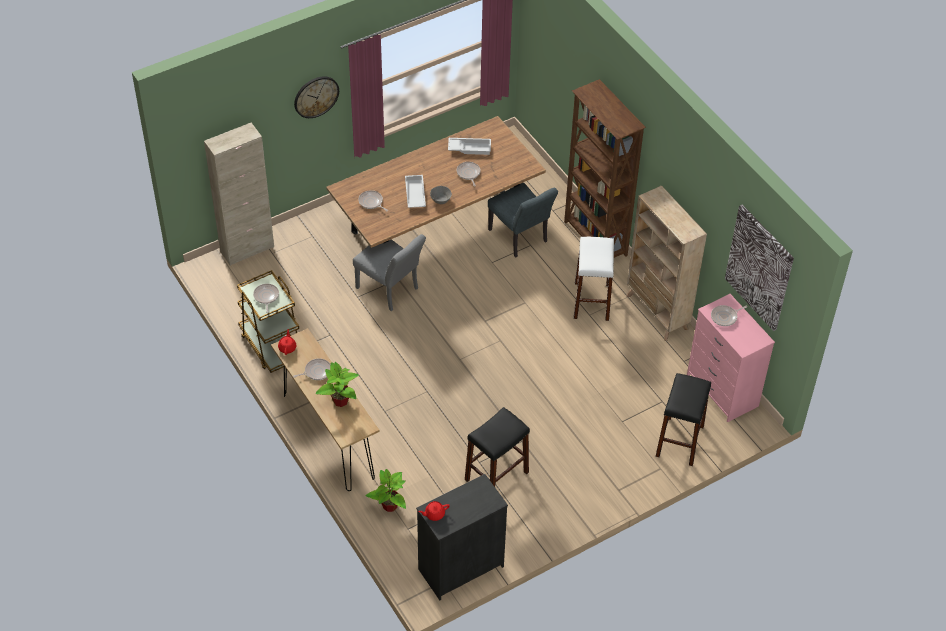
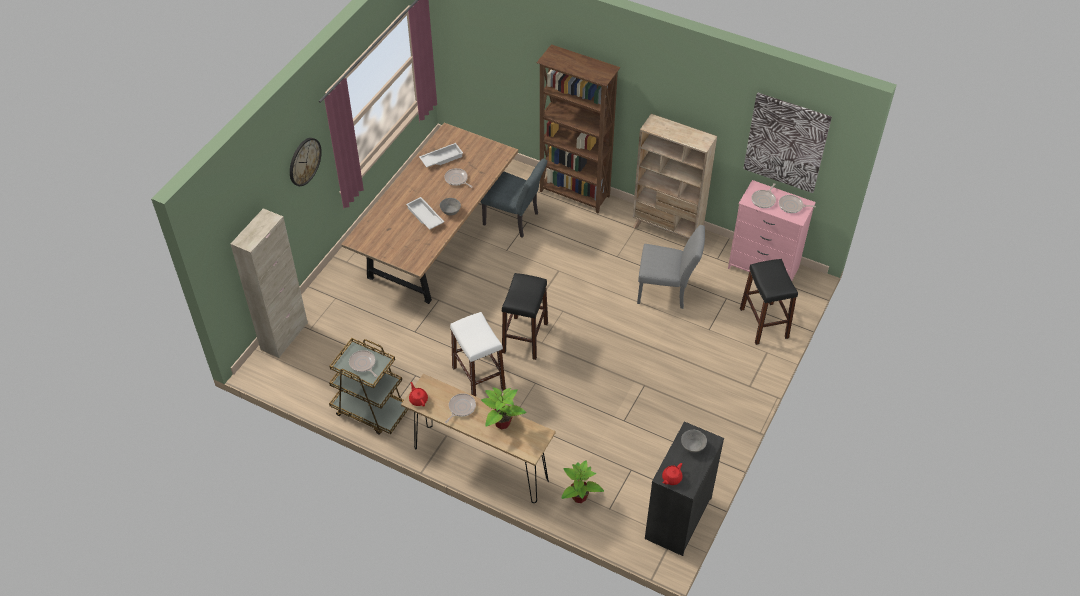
camera: 30 degrees left, 0 degrees up
grey chair [353,234,426,311] -> grey chair moved to [637,225,705,309]
frying pan [358,190,388,211] -> frying pan moved to [779,195,816,213]
black stool [465,407,530,487] -> black stool moved to [502,273,548,360]
white stool [574,237,614,321] -> white stool moved to [450,312,506,396]
none -> grey bowl [681,430,707,452]

